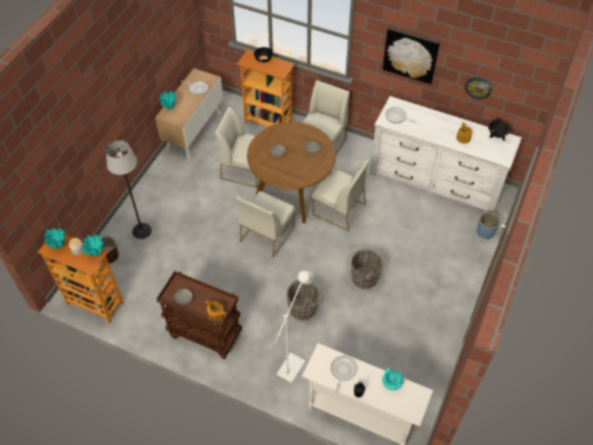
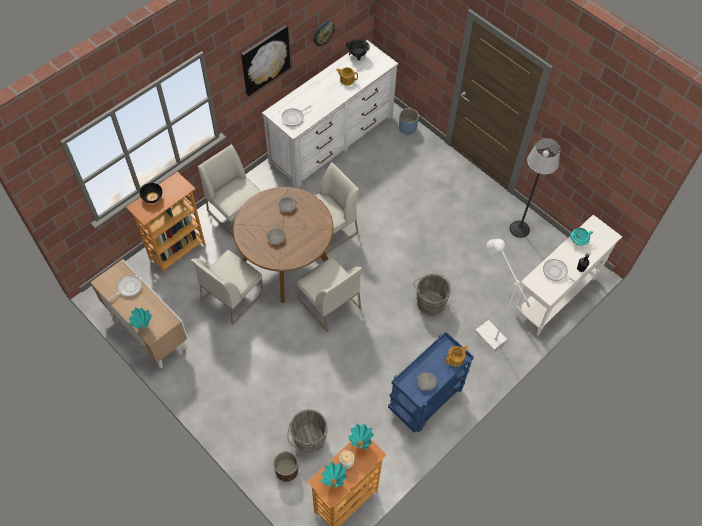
camera: 70 degrees left, 5 degrees up
floor lamp [106,140,152,239] -> floor lamp moved to [510,138,560,238]
brown cart [156,271,242,359] -> blue cart [388,332,474,433]
grey bucket [347,249,383,289] -> grey bucket moved to [287,409,328,453]

